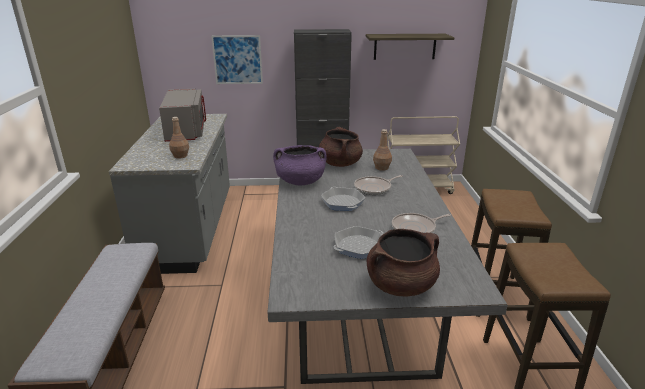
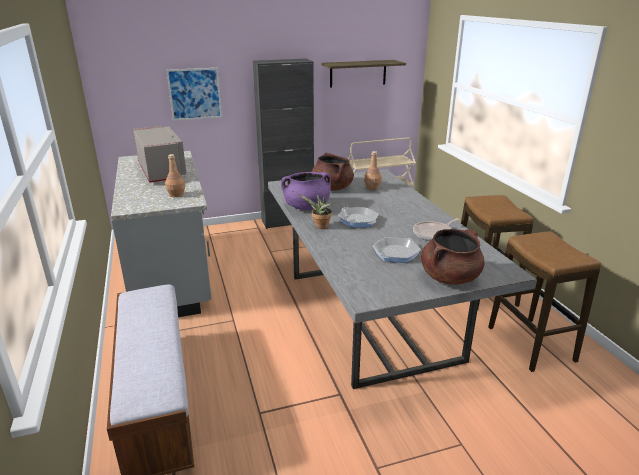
camera: 15 degrees left, 0 degrees up
frying pan [354,175,403,195] -> none
none -> potted plant [299,194,333,229]

